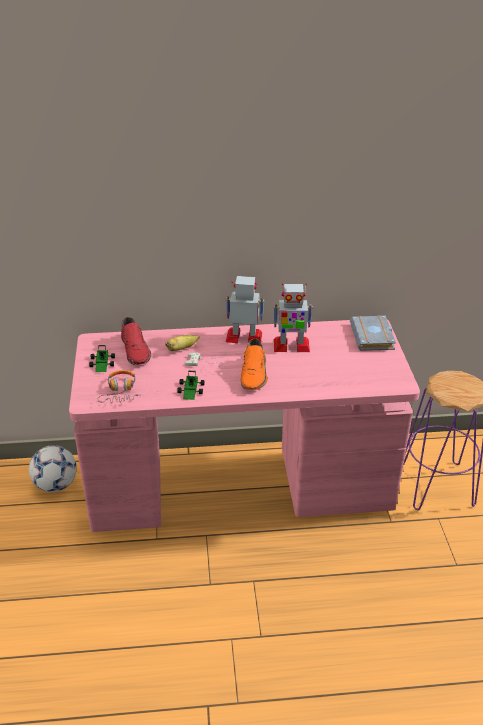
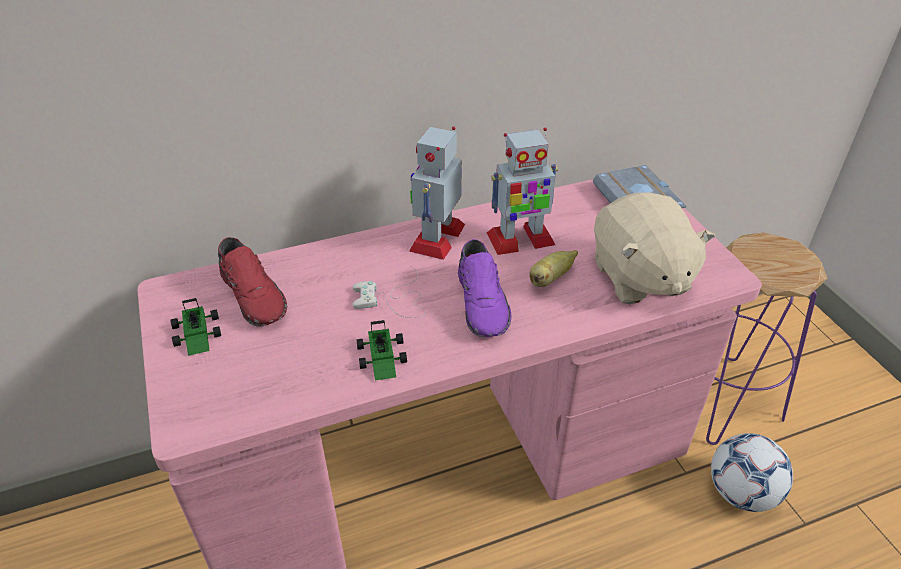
camera: 15 degrees left, 5 degrees up
football [29,445,77,492] -> football moved to [711,433,793,512]
headphones [98,370,138,403] -> none
banana [165,335,200,351] -> banana moved to [529,250,578,287]
toy robot [226,276,264,343] -> toy robot turned 60 degrees counterclockwise [409,126,465,260]
orange shoe [241,338,268,390] -> purple shoe [458,239,511,337]
none -> beige plush toy [594,193,715,304]

